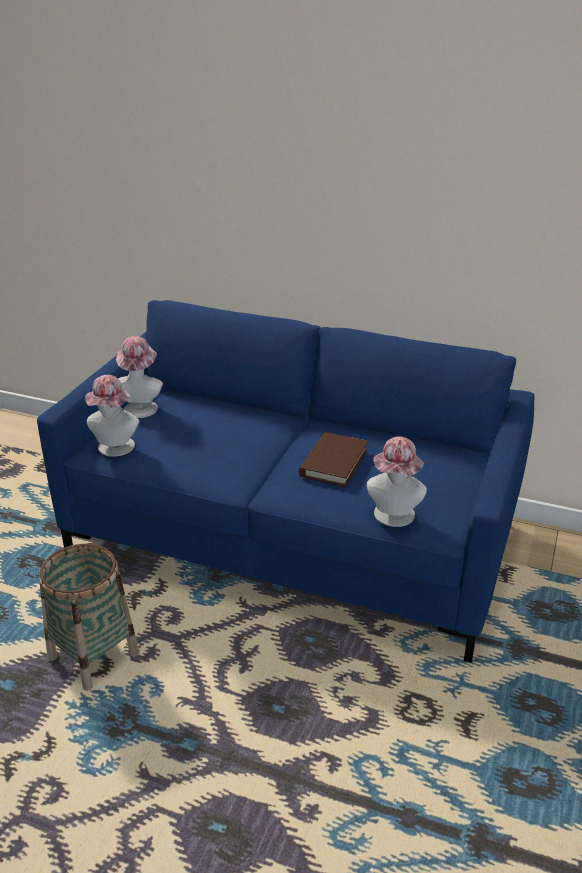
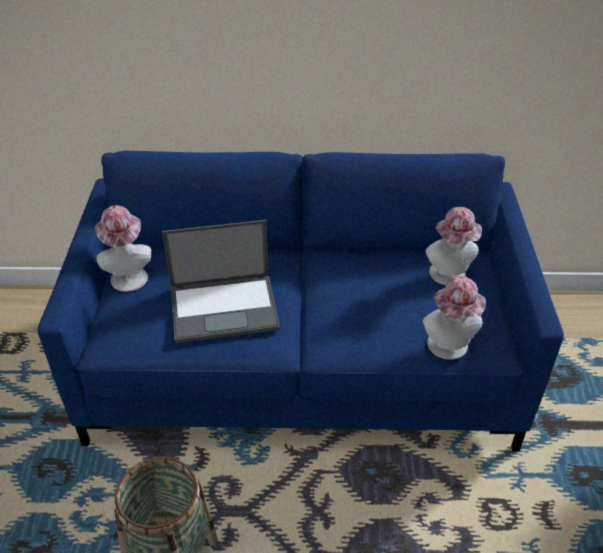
camera: 20 degrees left, 10 degrees up
hat [85,375,140,457] -> hat moved to [425,207,482,285]
brown book [299,432,368,487] -> none
none -> laptop [162,220,280,344]

